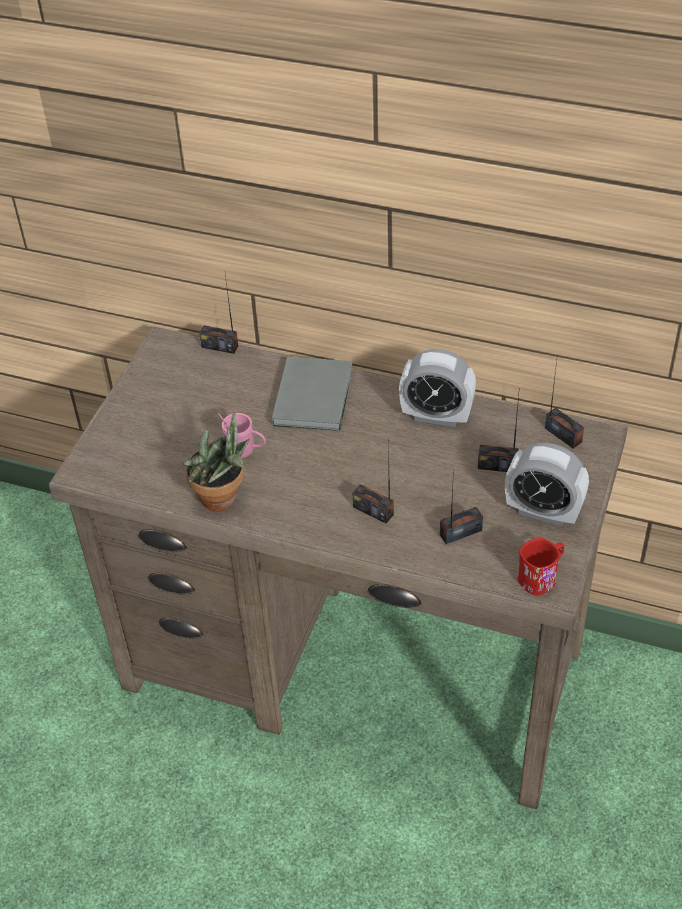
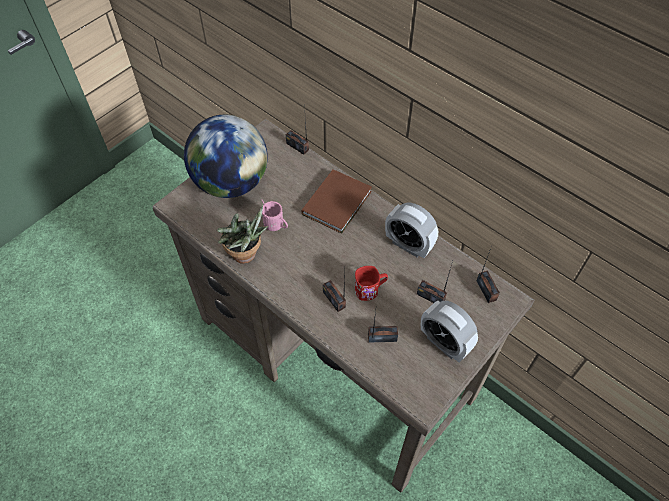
camera: 20 degrees right, 10 degrees up
grey book [272,357,353,431] -> brown book [302,169,372,234]
red mug [518,537,564,595] -> red mug moved to [355,266,388,301]
none -> globe [184,115,268,198]

